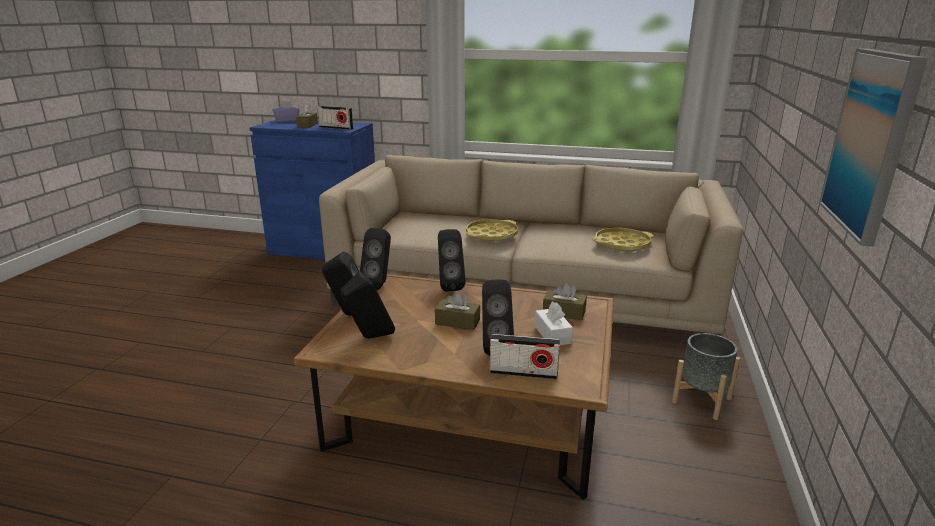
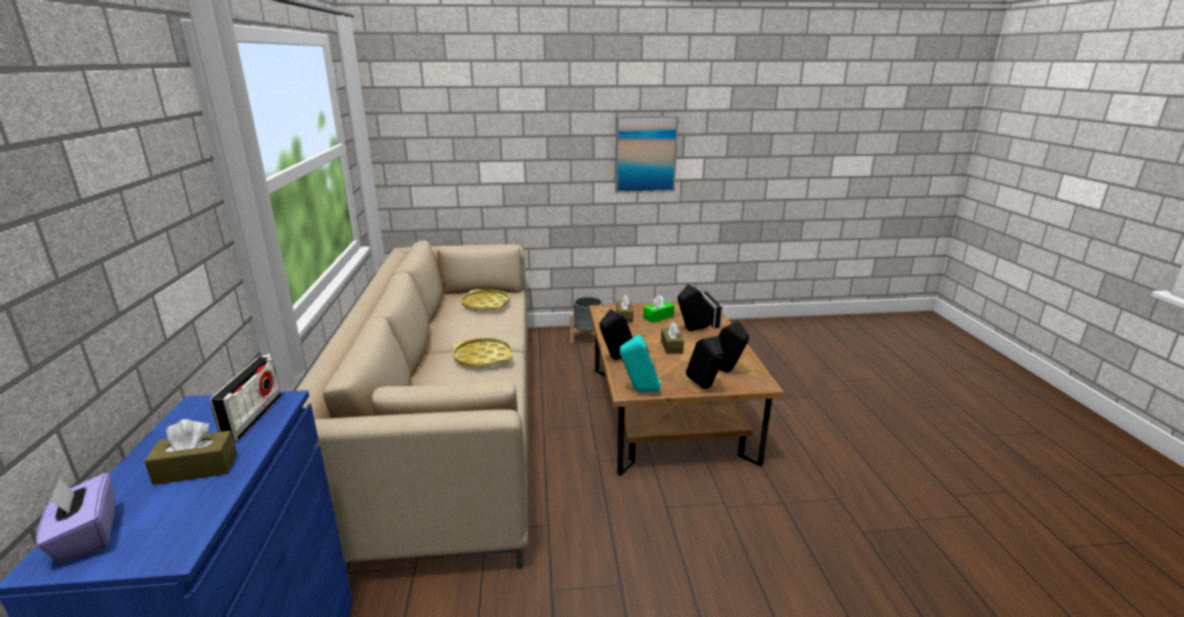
camera: 110 degrees left, 0 degrees up
black speaker [360,228,391,290] -> turquoise speaker [620,335,661,392]
white tissue box [535,302,573,345] -> green tissue box [643,295,674,323]

